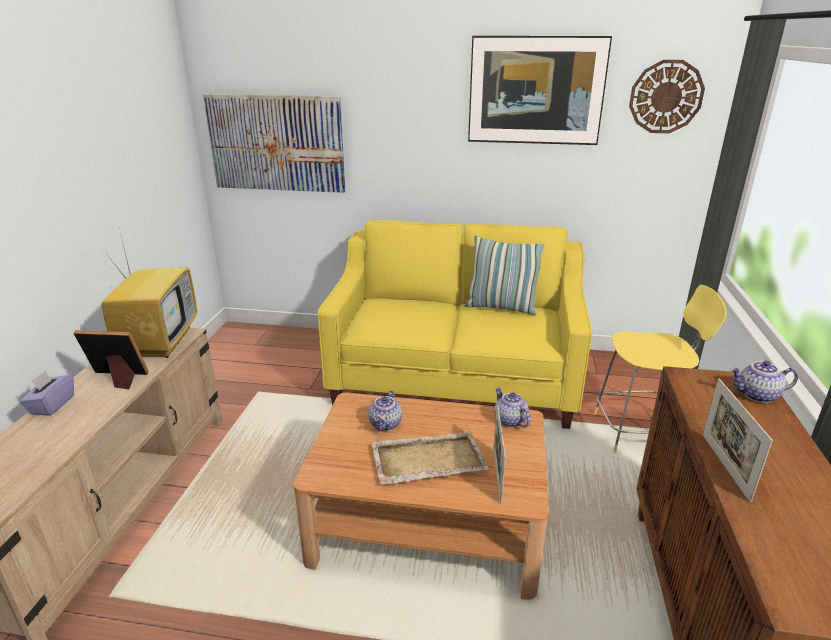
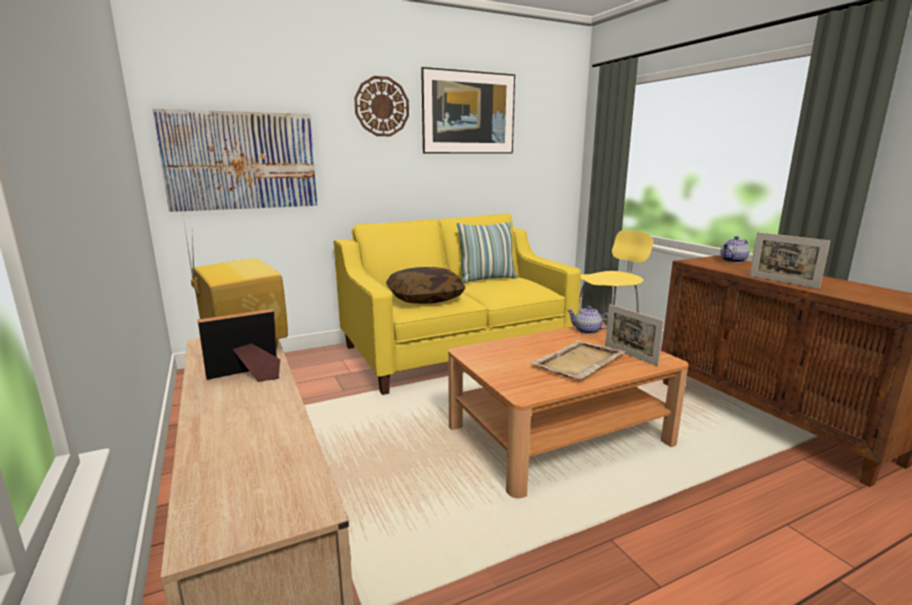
camera: 35 degrees left, 10 degrees down
purple tissue box [20,370,74,416] -> none
teapot [369,390,402,431] -> none
wall clock [629,60,705,133] -> wall clock moved to [354,76,409,136]
none -> pillow [386,267,465,304]

